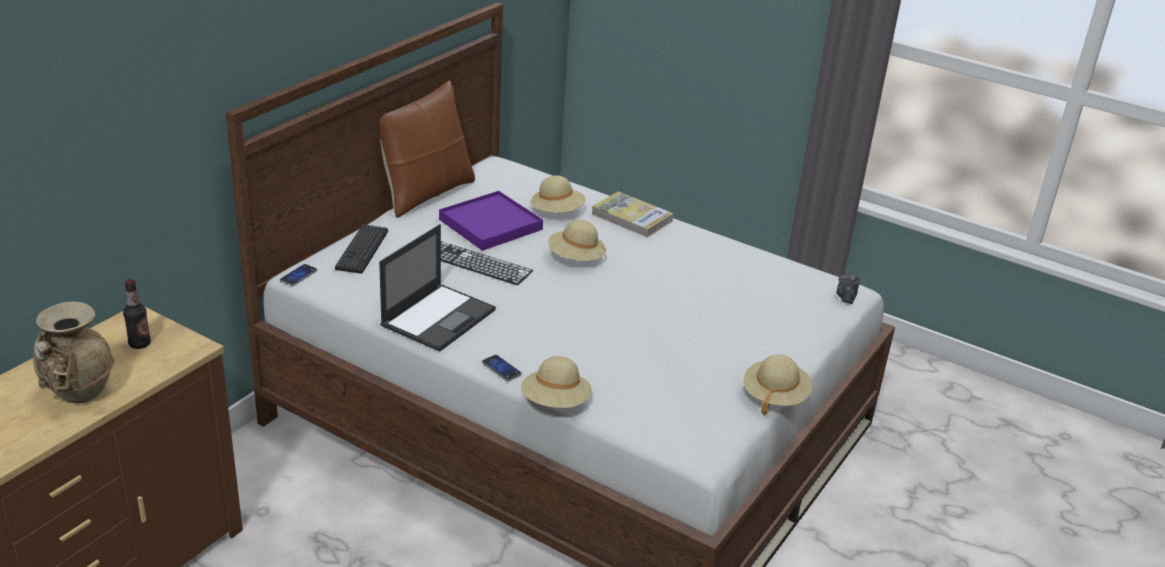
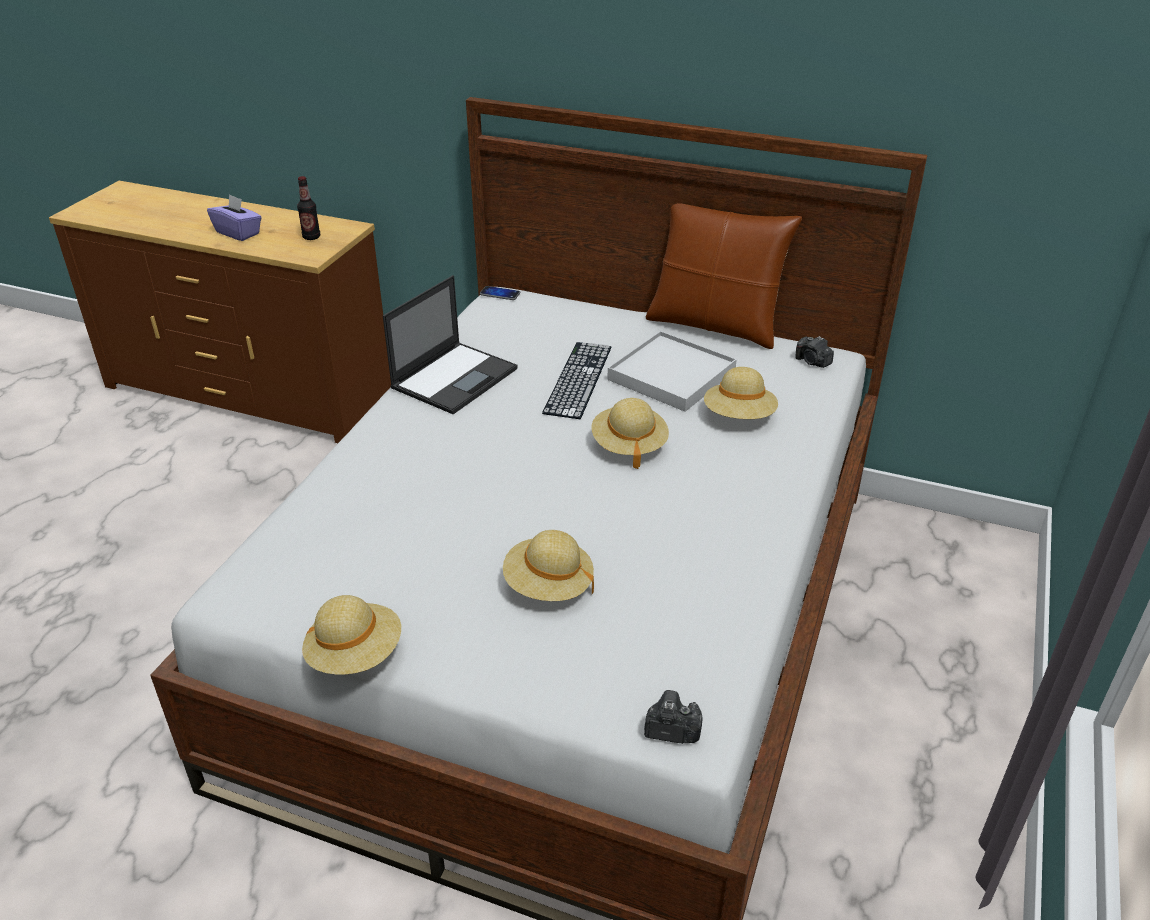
camera: 80 degrees right, 5 degrees up
beige vase [33,302,114,403] -> purple tissue box [207,194,262,241]
keyboard [335,224,388,273] -> none
laptop [379,224,496,352] -> laptop turned 75 degrees counterclockwise [383,275,518,414]
purple tray [439,191,543,251] -> white tray [607,331,737,412]
phone [482,355,522,381] -> none
beige hat [521,356,592,408] -> beige hat moved to [503,530,594,601]
book [592,191,673,238] -> none
none -> camera [796,336,834,368]

